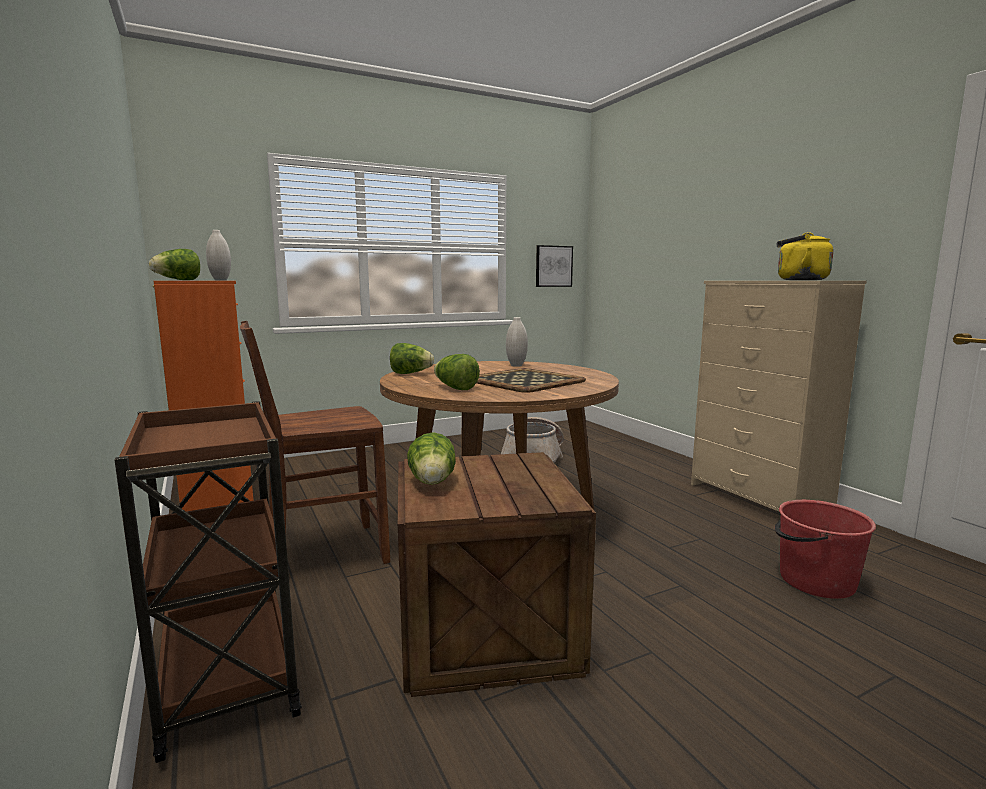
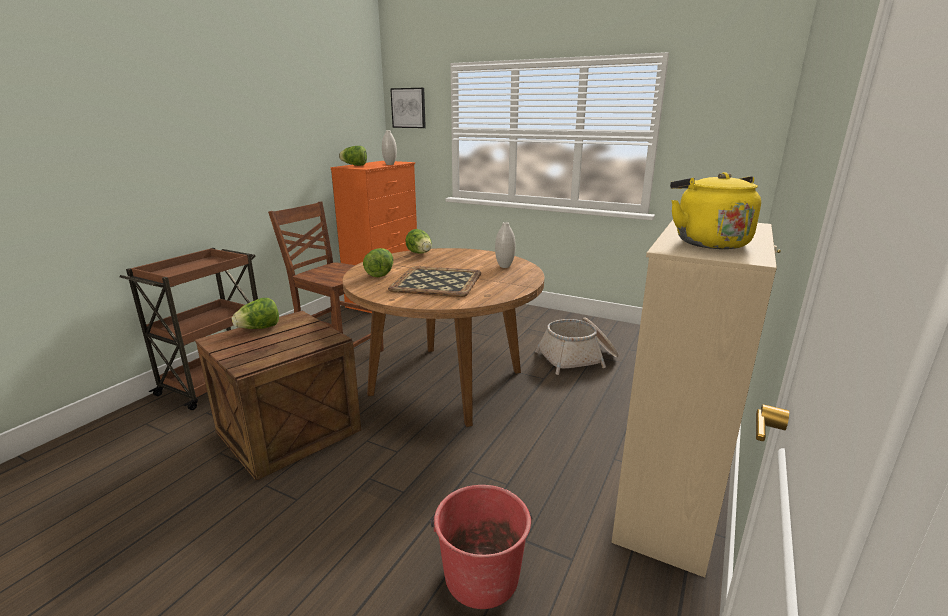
camera: 55 degrees right, 10 degrees up
picture [536,245,573,287] -> picture moved to [390,88,426,128]

